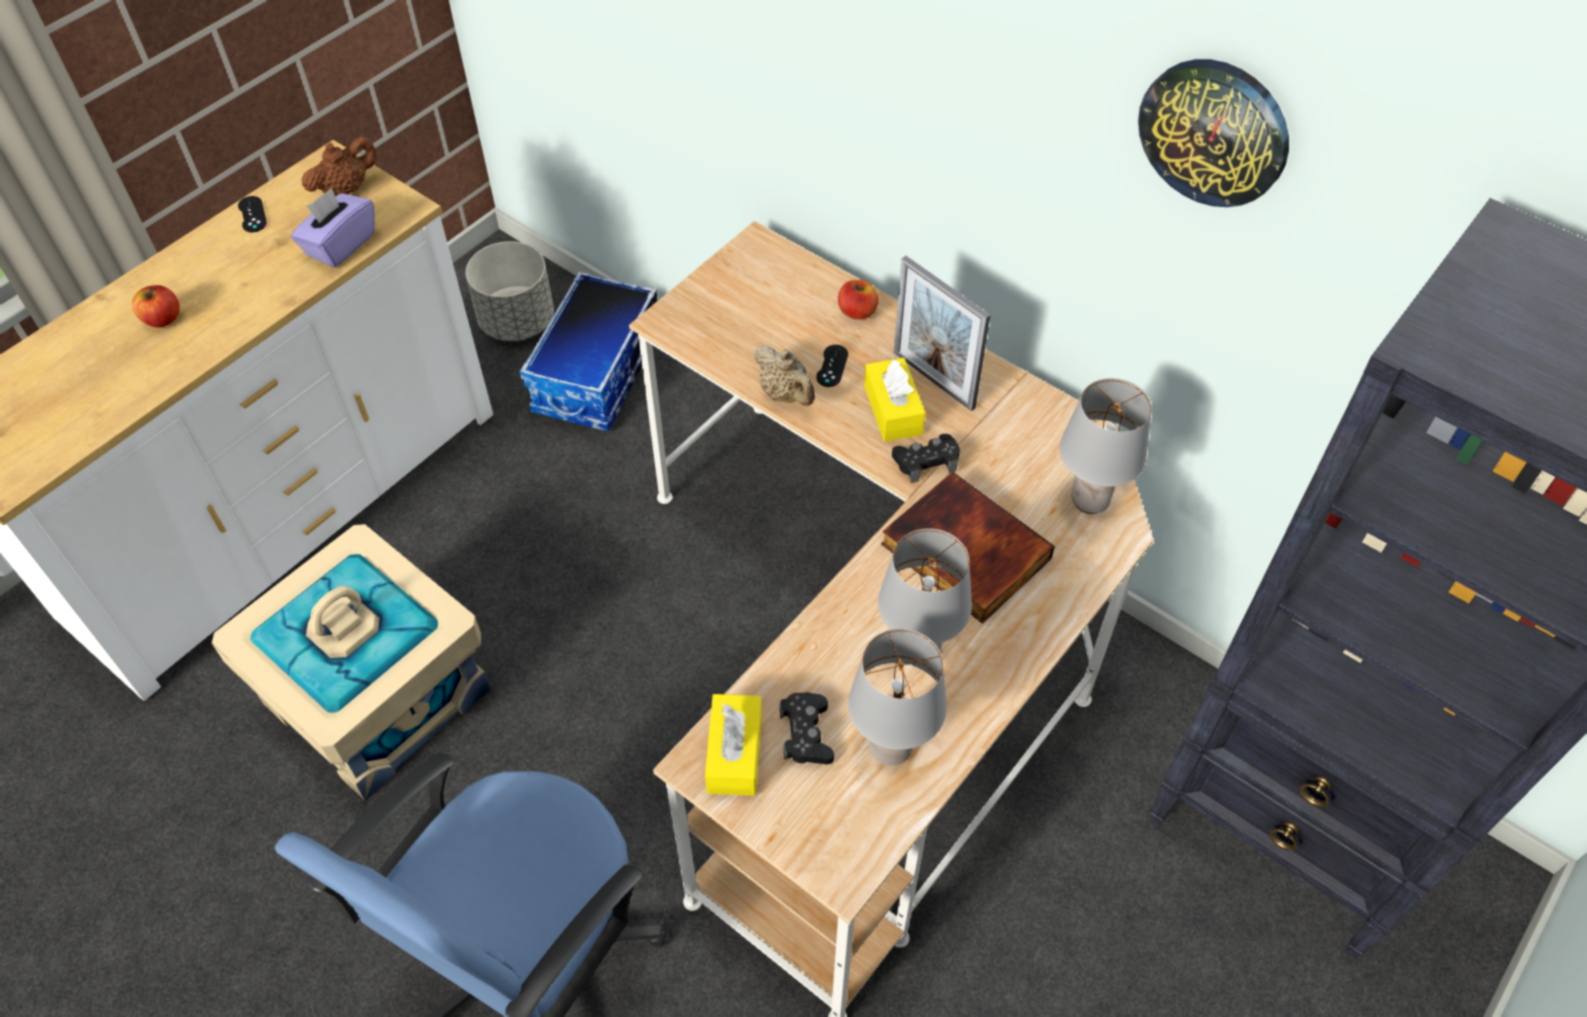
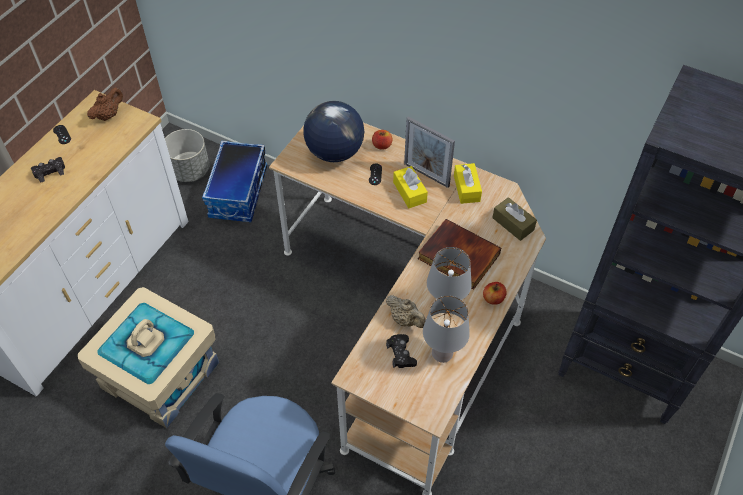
camera: 10 degrees left, 0 degrees up
apple [132,285,180,327] -> apple moved to [483,282,507,305]
purple tissue box [291,188,375,268] -> none
yellow tissue box [705,694,762,796] -> yellow tissue box moved to [454,163,482,204]
beige teapot [754,345,815,406] -> beige teapot moved to [386,295,426,328]
black game controller [892,434,960,483] -> black game controller moved to [31,157,65,182]
grey table lamp [1059,378,1152,514] -> brown tissue box [492,197,537,241]
wall clock [1138,59,1289,207] -> none
none -> globe [303,101,364,162]

